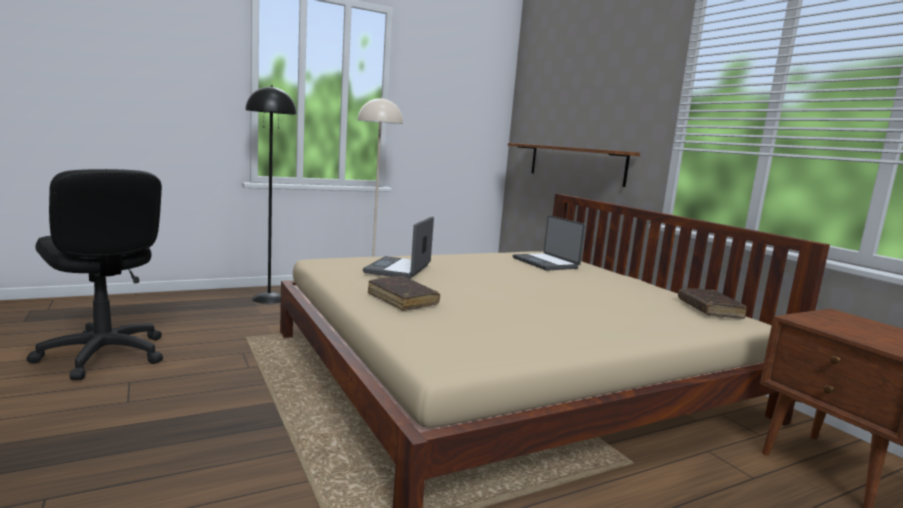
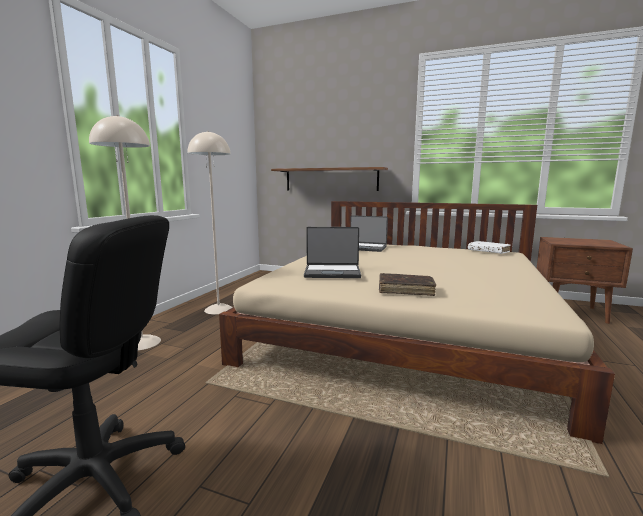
camera: 40 degrees left, 0 degrees up
black floor lamp [245,85,297,304] -> beige floor lamp [89,115,161,350]
laptop [363,217,434,279] -> laptop turned 60 degrees counterclockwise [304,227,361,278]
brown book [678,288,747,319] -> white book [468,241,511,254]

